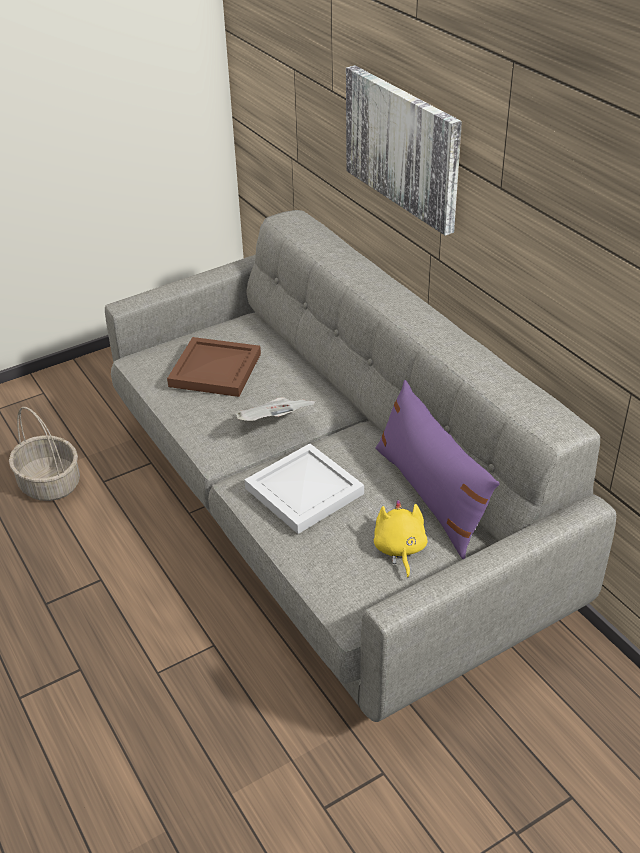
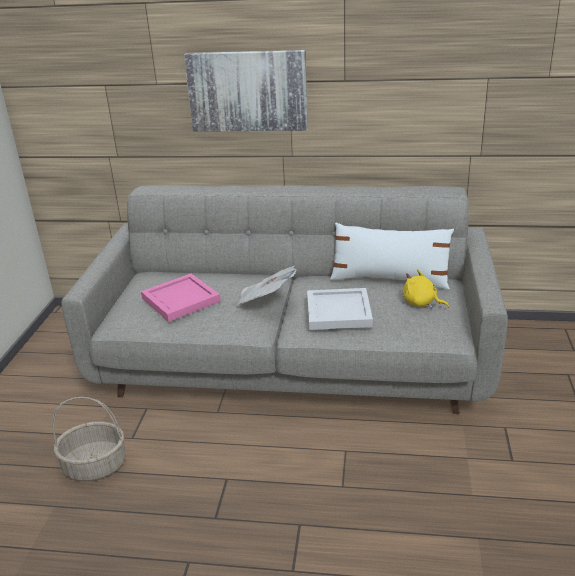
camera: 50 degrees left, 10 degrees down
brown tray [167,337,261,397] -> pink tray [141,273,221,322]
purple pillow [375,380,500,559] -> white pillow [330,223,454,290]

